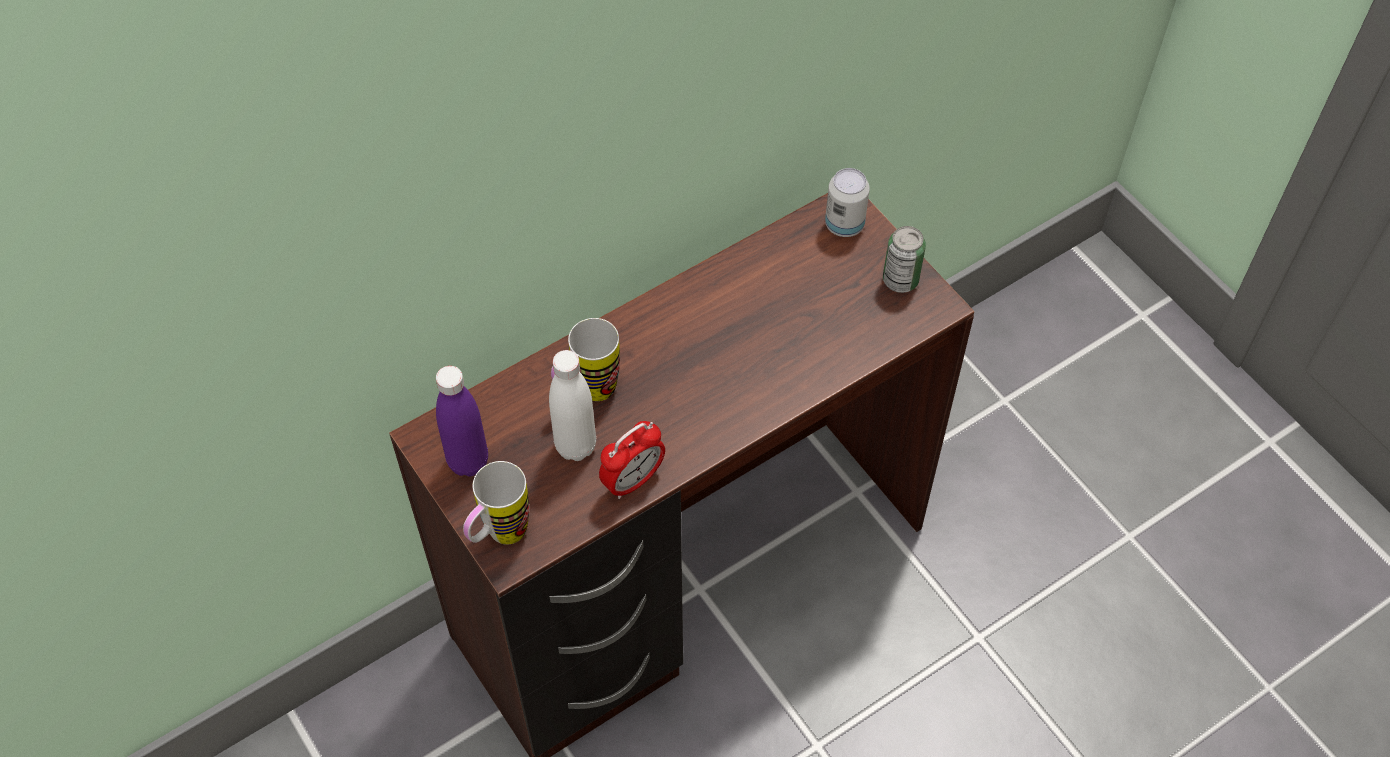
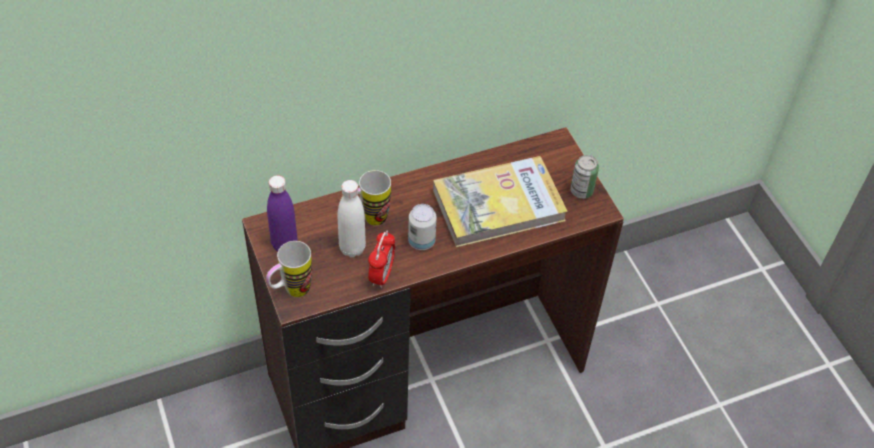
camera: 10 degrees right, 5 degrees down
alarm clock [599,421,665,499] -> alarm clock turned 45 degrees counterclockwise [368,231,395,289]
can [825,168,870,237] -> can moved to [408,204,437,250]
none -> book [433,156,568,248]

